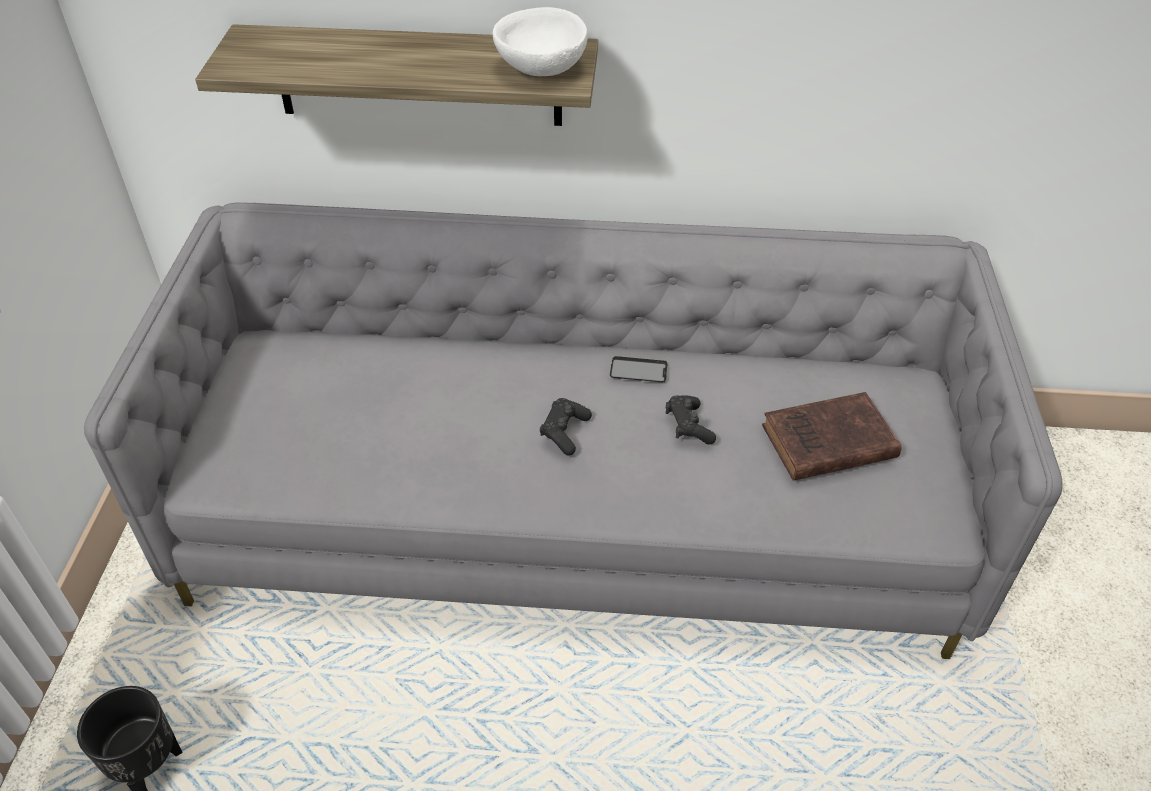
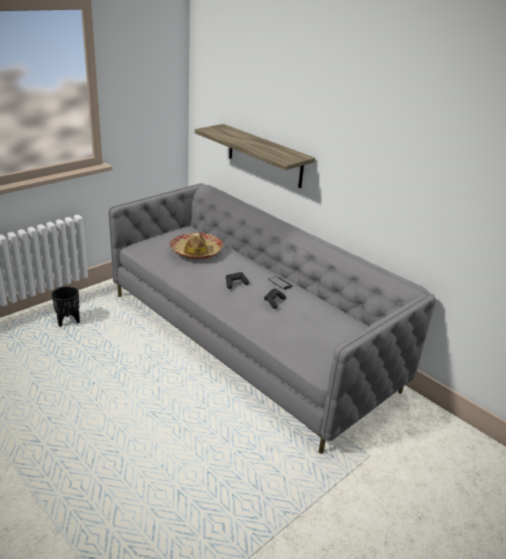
camera: 40 degrees right, 15 degrees down
white bowl [493,7,588,76] -> none
brown book [762,392,901,481] -> none
none -> hat [169,233,223,259]

